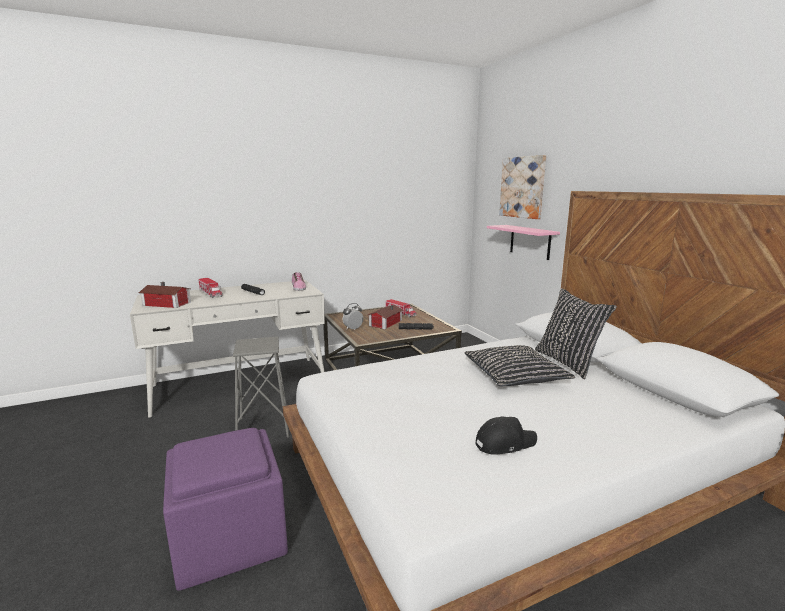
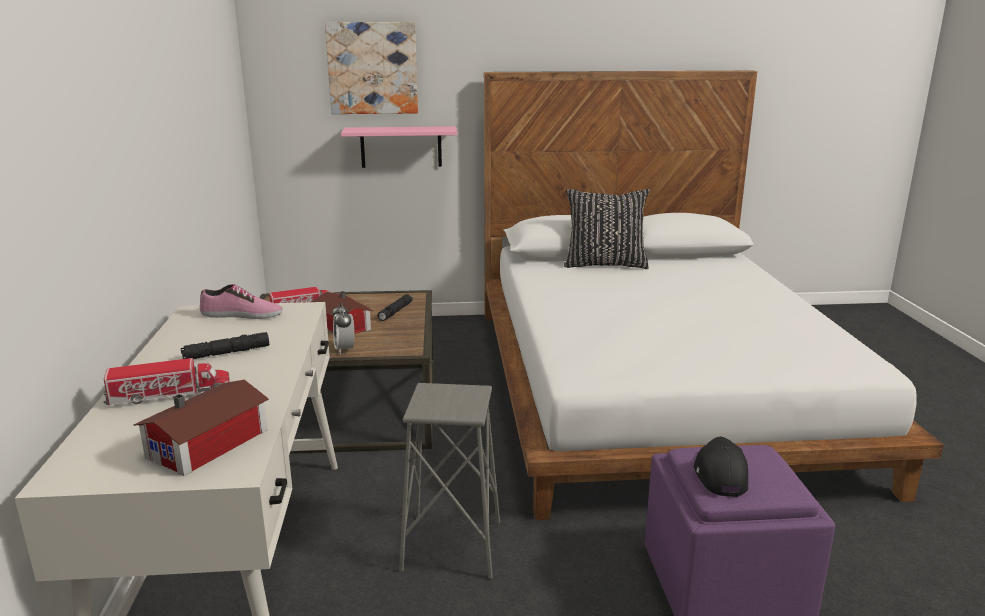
camera: 70 degrees left, 5 degrees up
black pillow [464,345,575,386] -> none
black cap [476,416,537,455] -> black cap moved to [694,436,748,497]

